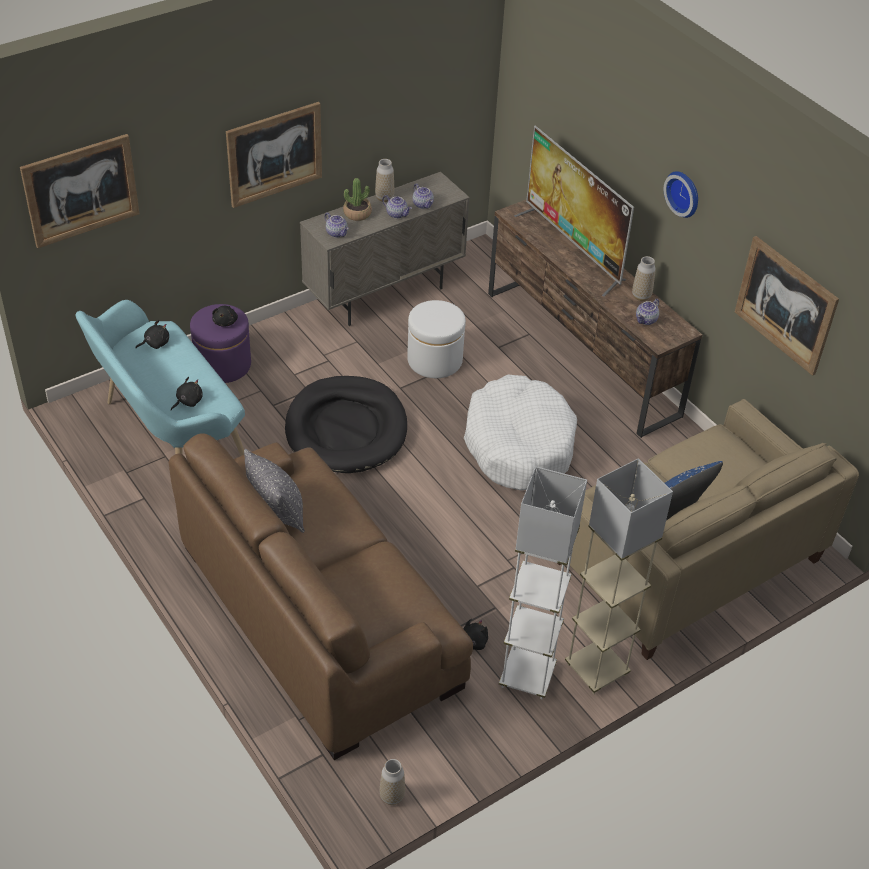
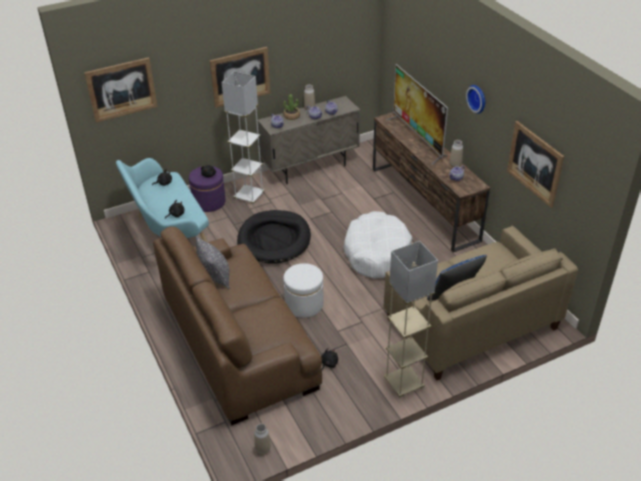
camera: 10 degrees right, 5 degrees down
white ottoman [407,300,466,378] -> white ottoman moved to [283,263,324,318]
white floor lamp [499,466,587,700] -> white floor lamp moved to [222,71,265,205]

